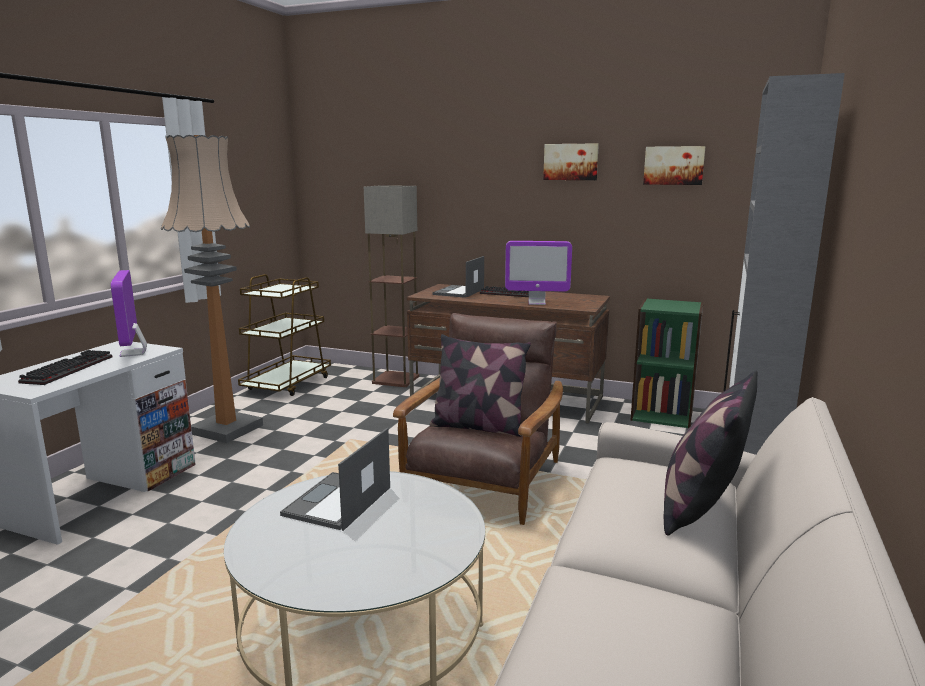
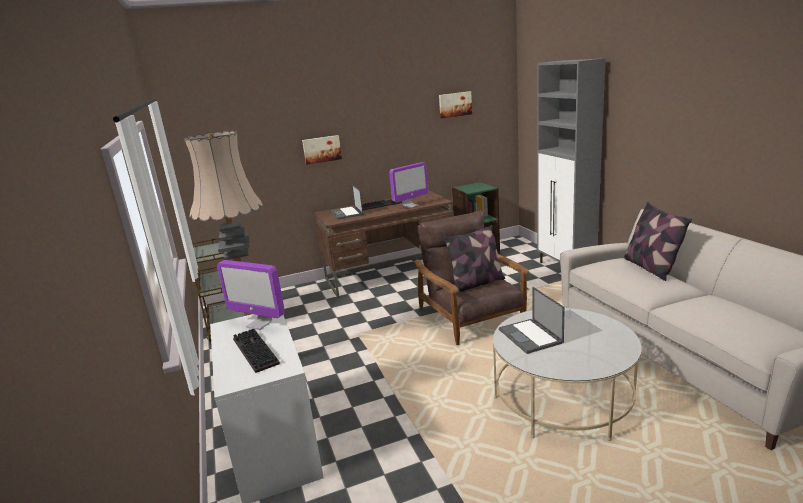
camera: 40 degrees left, 5 degrees up
floor lamp [364,185,419,387] -> none
picture [543,143,599,180] -> picture moved to [302,135,342,165]

